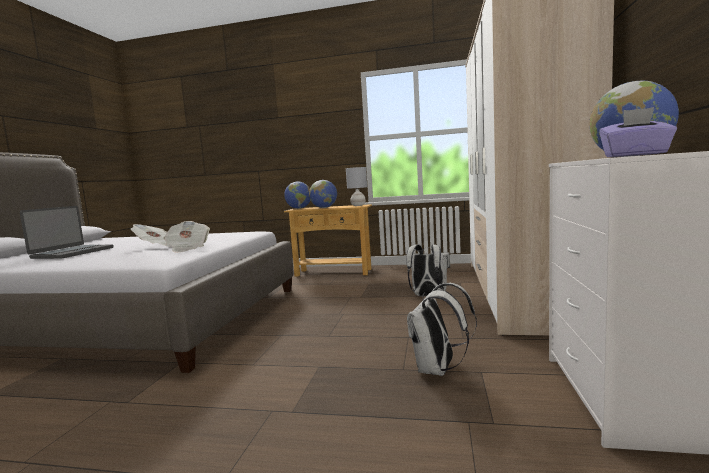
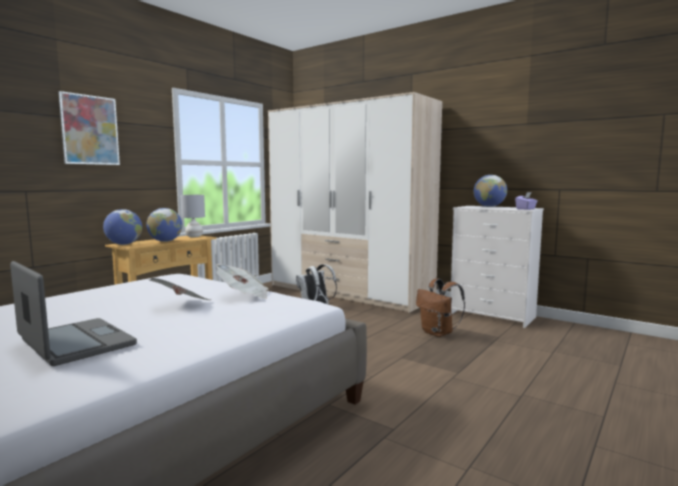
camera: 65 degrees left, 0 degrees up
white backpack [407,283,477,376] -> brown backpack [416,278,465,337]
none -> picture [59,91,120,165]

